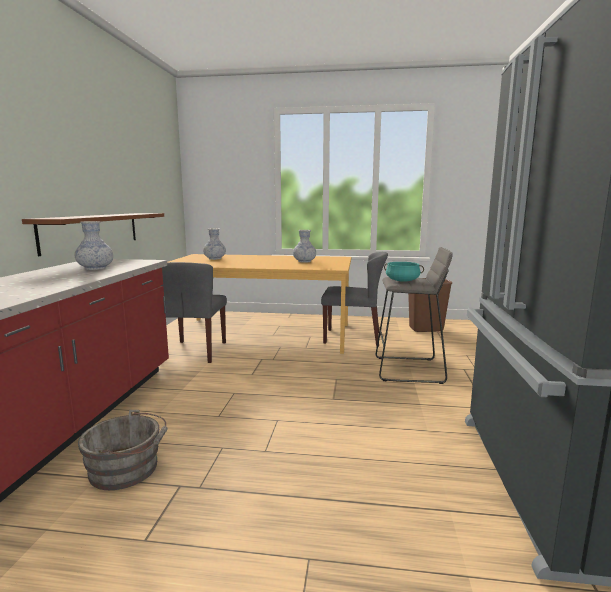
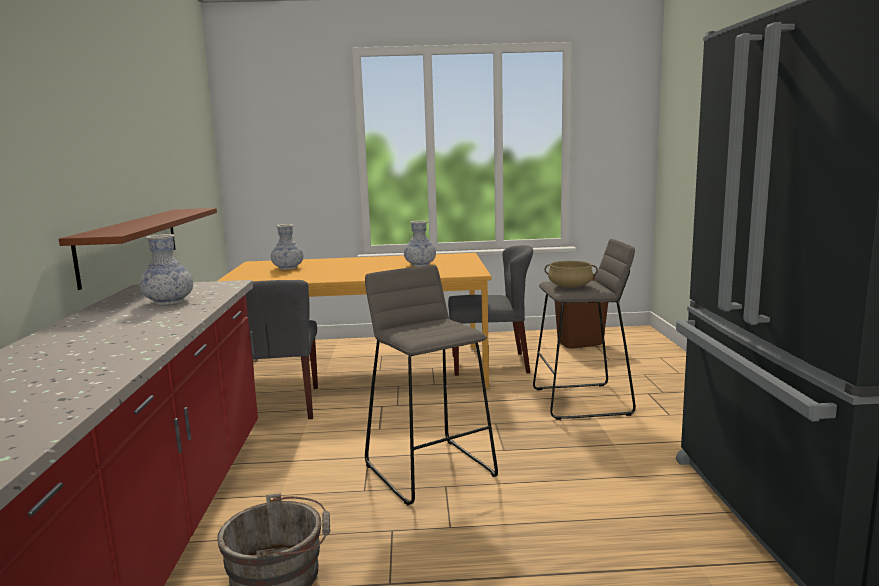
camera: 10 degrees left, 0 degrees up
turquoise cooking pot [384,262,424,282] -> beige cooking pot [544,261,598,288]
none -> grey stool [365,265,498,505]

